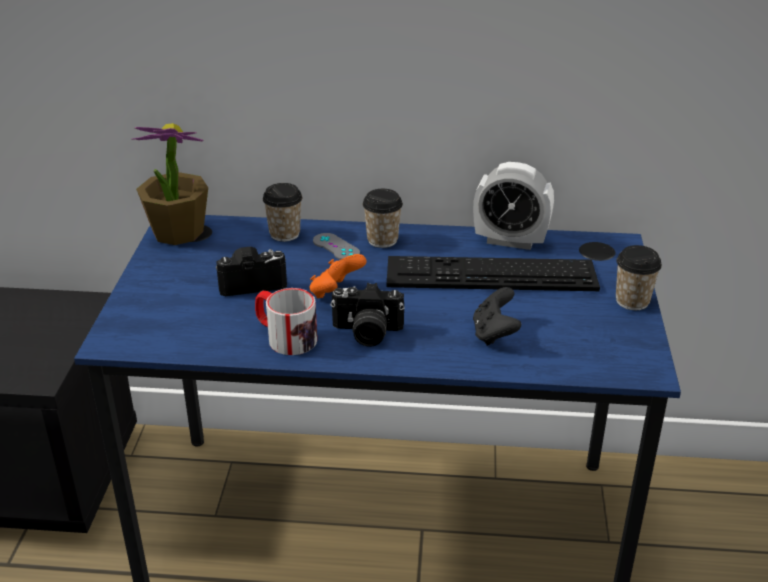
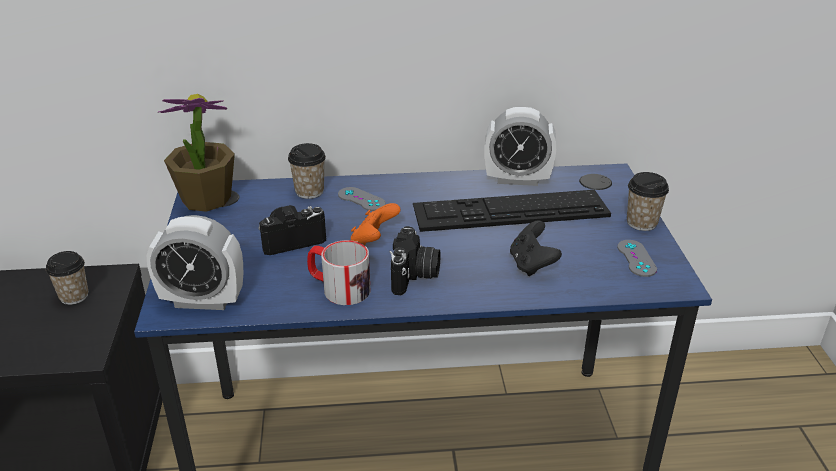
camera: 10 degrees left, 0 degrees up
camera [330,283,405,347] -> camera turned 75 degrees counterclockwise [389,226,441,295]
cup [363,189,403,248] -> cup moved to [46,251,88,305]
none -> alarm clock [146,215,243,310]
none -> grey game controller [617,240,657,277]

